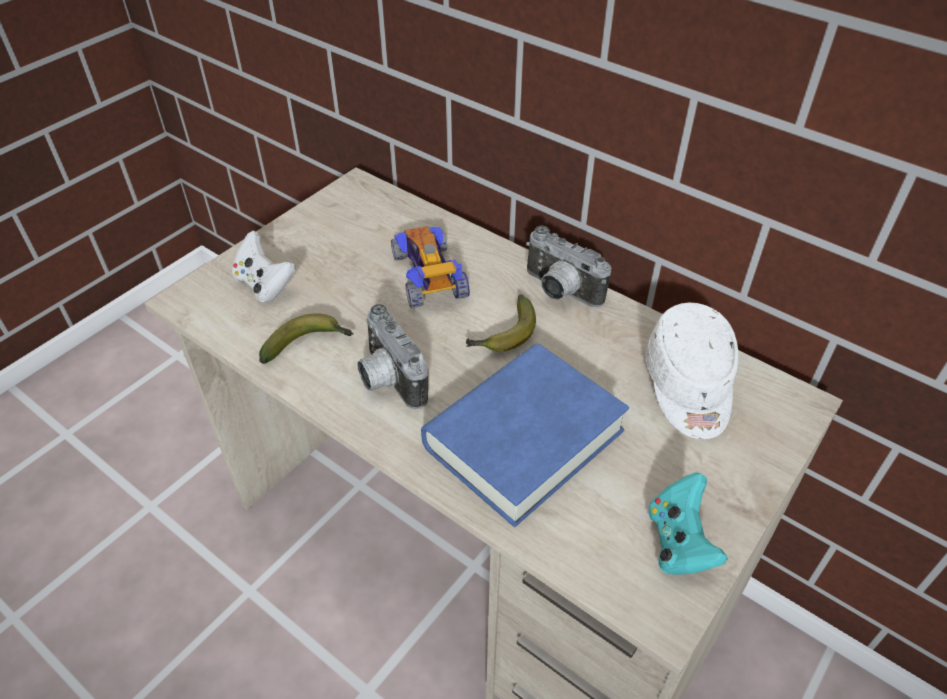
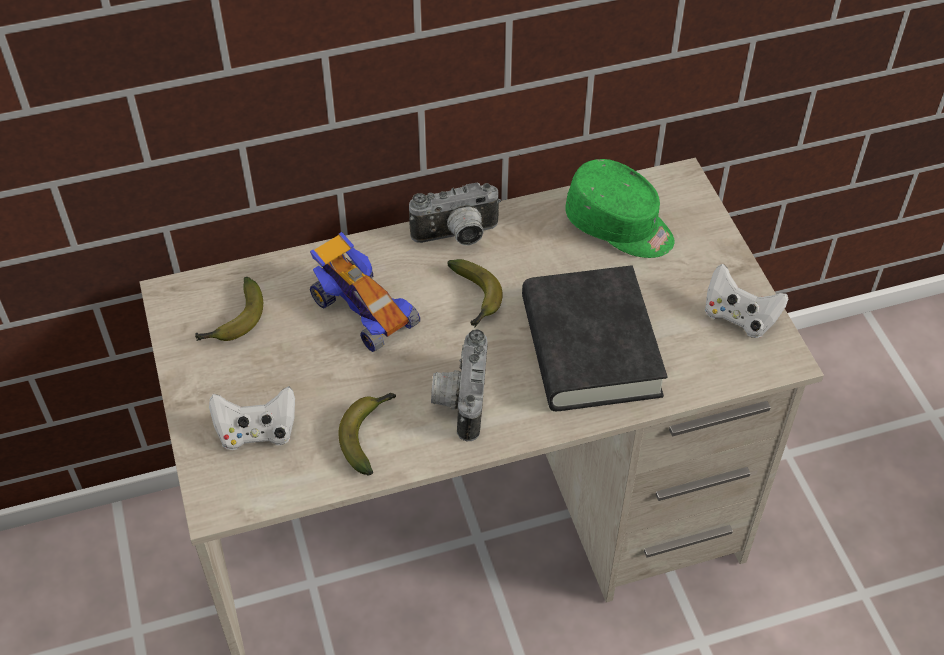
camera: 55 degrees left, 5 degrees up
camera [357,304,428,409] -> camera turned 90 degrees clockwise [431,329,488,441]
toy car [391,226,470,308] -> toy car turned 150 degrees counterclockwise [310,232,420,352]
blue book [421,343,629,527] -> black book [522,265,667,411]
white cap [646,302,739,439] -> green cap [566,159,674,258]
turquoise game controller [649,473,728,575] -> white game controller [705,264,788,338]
none -> banana [195,277,263,341]

